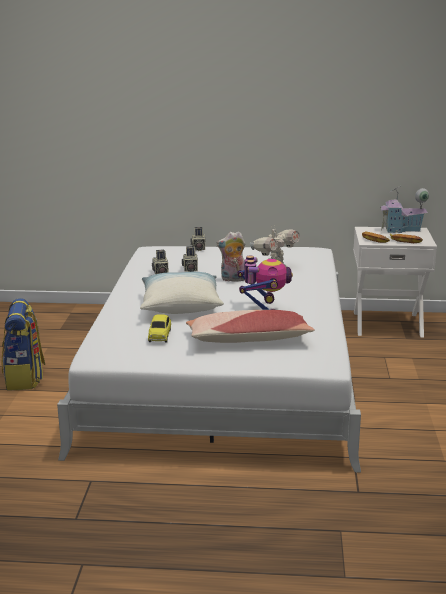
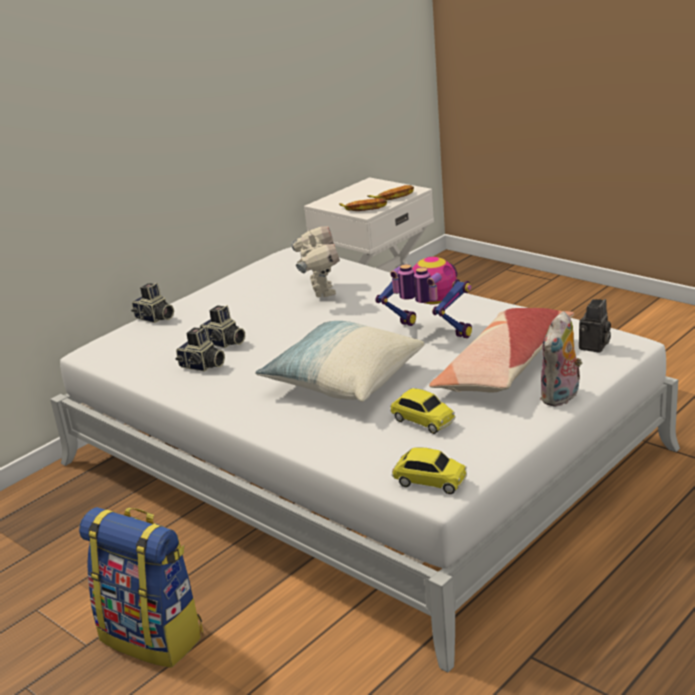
camera: 50 degrees left, 5 degrees up
plush toy [217,231,245,282] -> plush toy moved to [540,311,582,407]
toy house [380,186,429,233] -> none
none -> toy car [392,447,467,494]
none -> camera [579,299,611,353]

